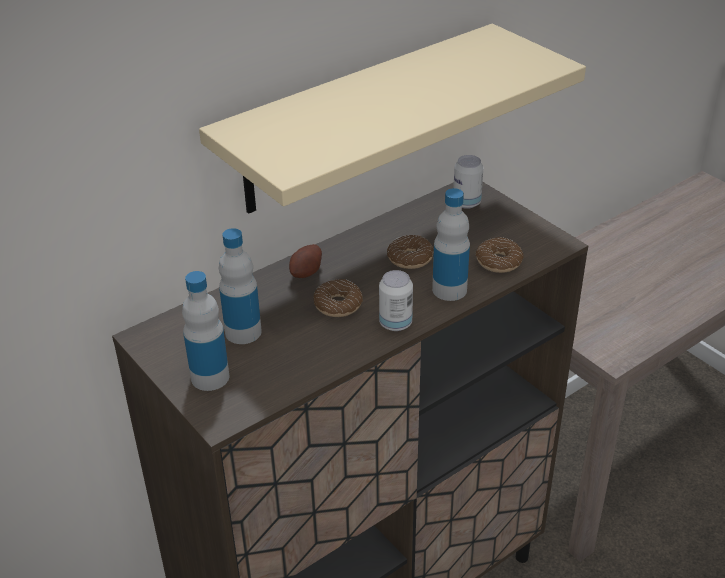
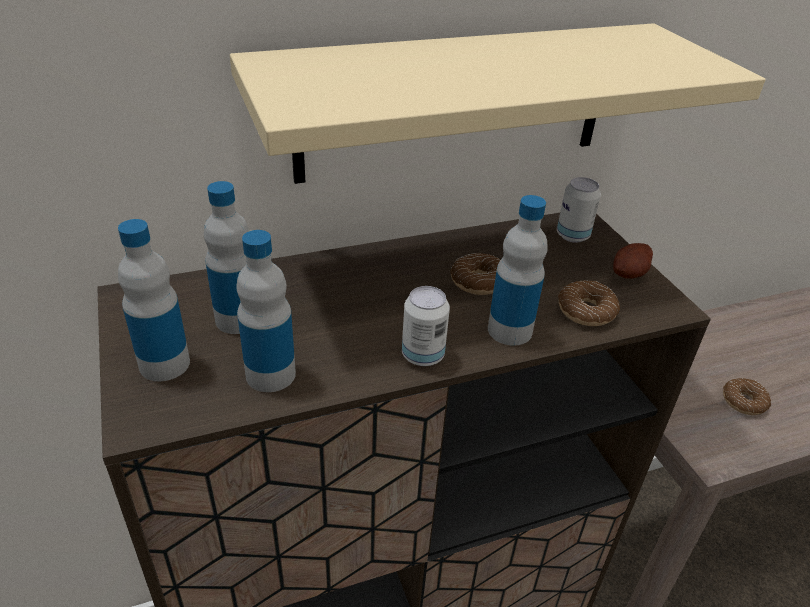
camera: 15 degrees right, 0 degrees up
potato [289,244,322,278] -> potato moved to [613,243,653,279]
donut [313,279,363,317] -> donut moved to [723,378,771,415]
none -> bottle [236,230,296,392]

